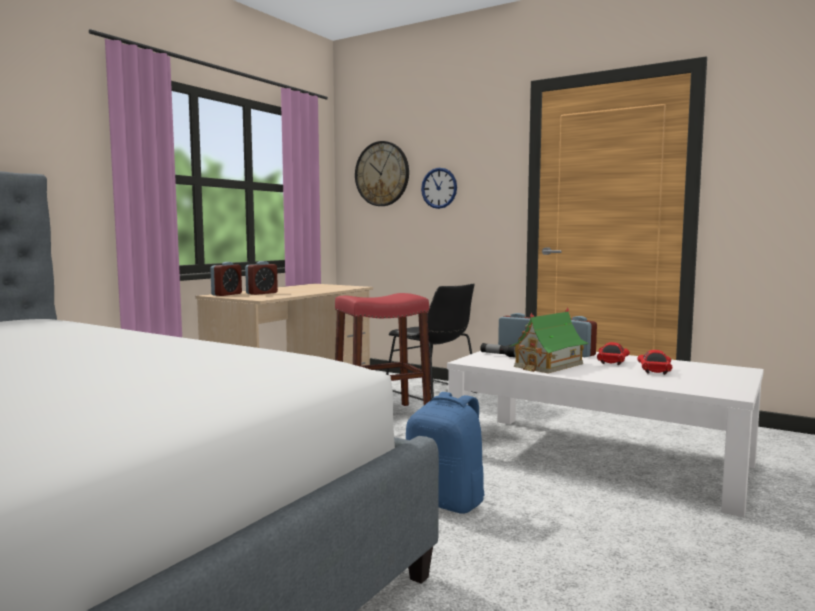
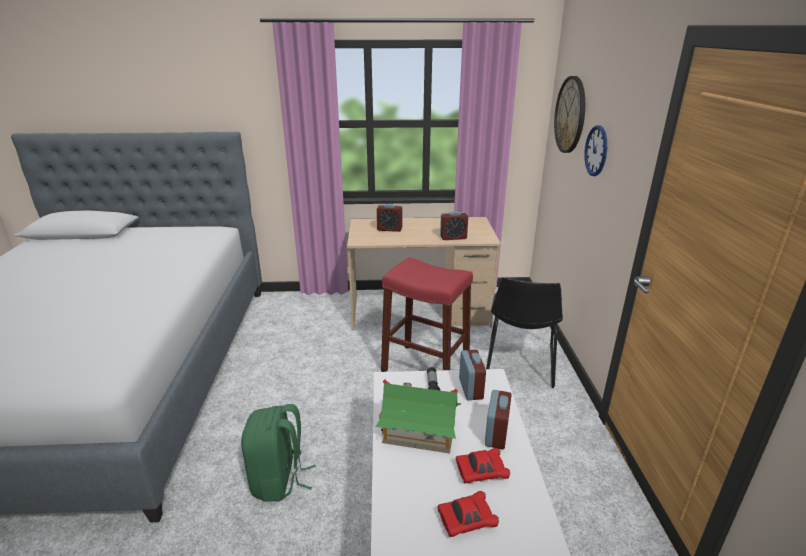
camera: 55 degrees right, 20 degrees up
alarm clock [210,262,242,296] -> alarm clock moved to [440,211,468,240]
blue backpack [406,392,485,514] -> green backpack [241,404,316,502]

